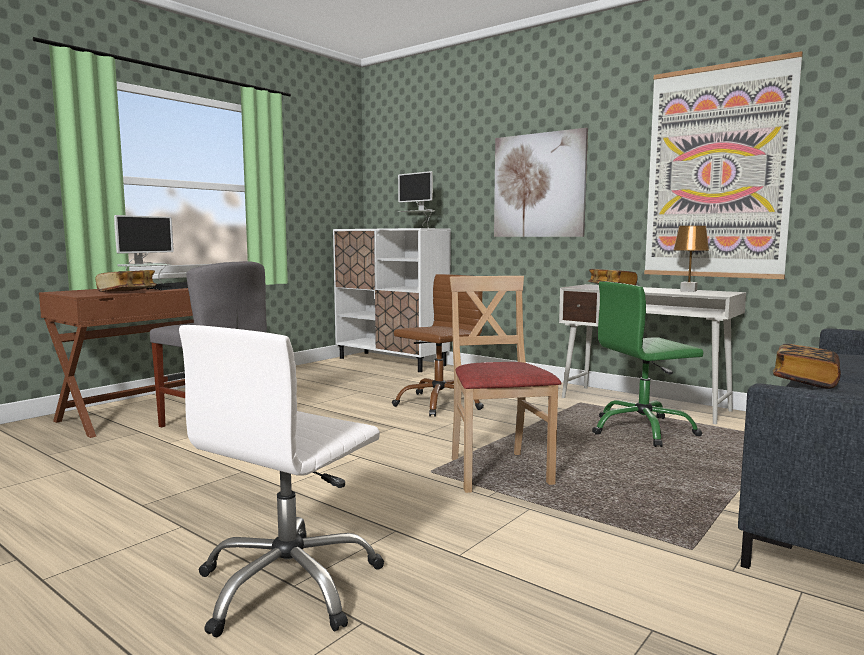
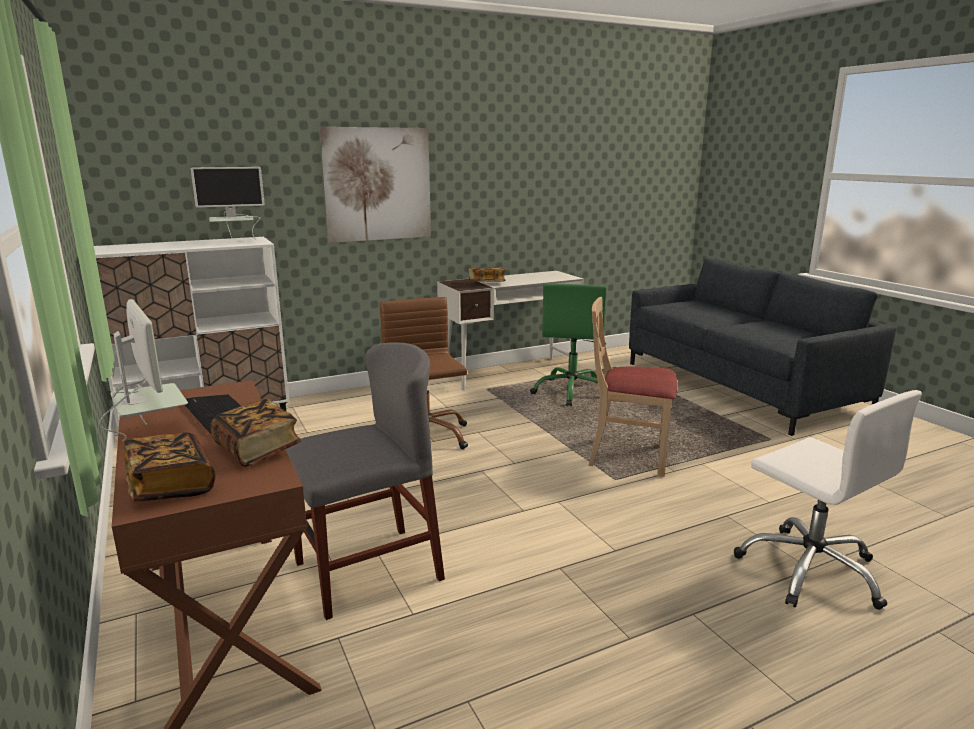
camera: 65 degrees left, 10 degrees up
picture [644,51,803,279] -> none
brown table lamp [673,226,709,292] -> none
book [773,344,841,389] -> book moved to [123,432,215,502]

